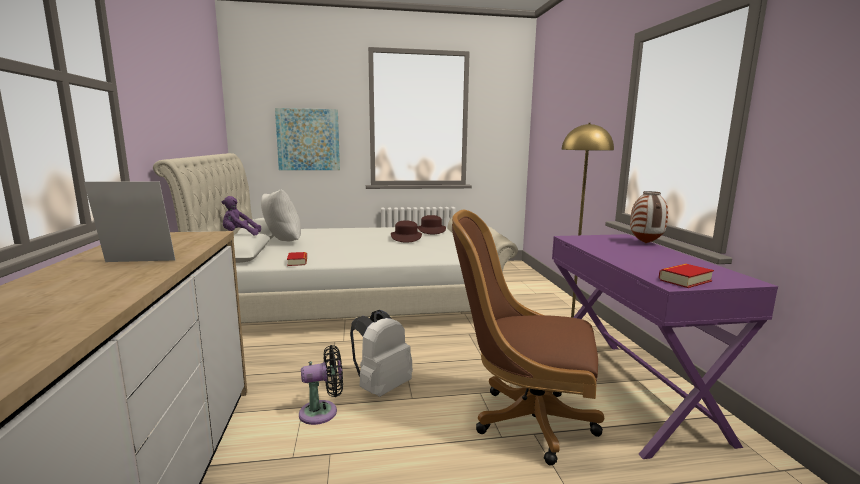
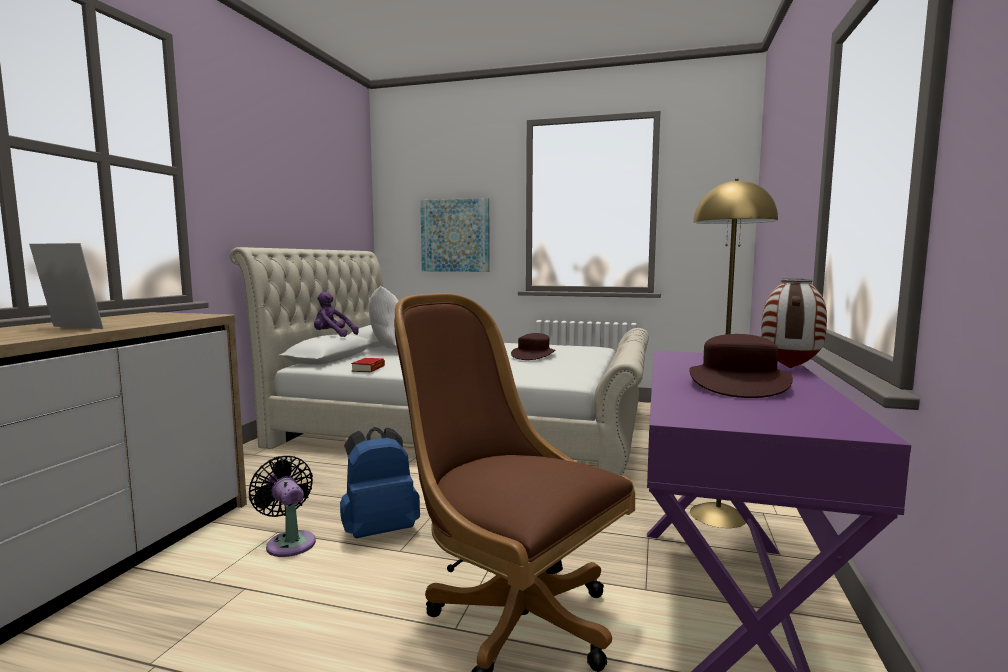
camera: 25 degrees right, 5 degrees down
black fan [299,345,343,425] -> black fan turned 135 degrees counterclockwise [249,456,316,557]
white backpack [350,310,413,397] -> blue backpack [340,427,420,538]
brown hat [418,215,446,234] -> brown hat moved to [689,334,793,398]
book [659,264,714,288] -> none

